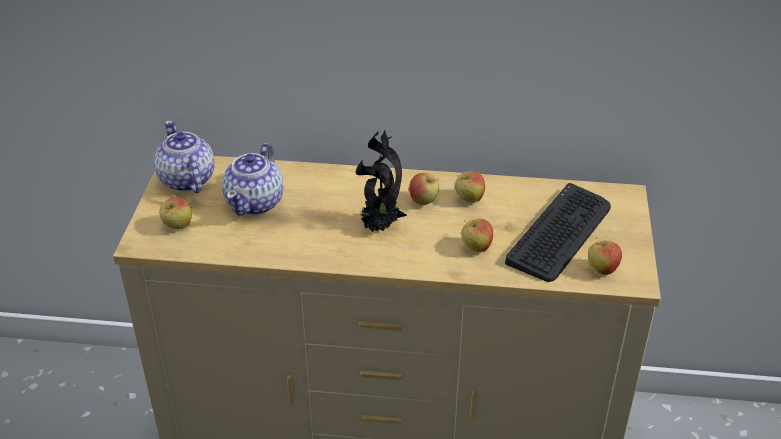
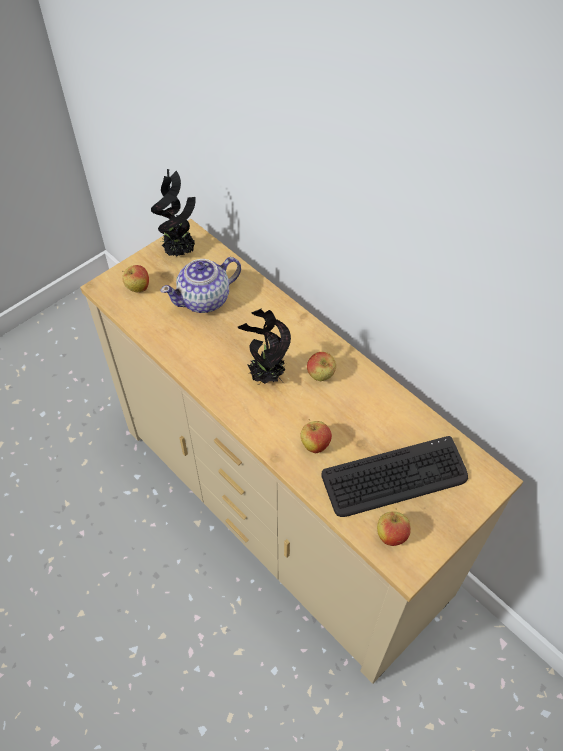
camera: 40 degrees right, 15 degrees up
teapot [154,120,215,193] -> potted plant [151,169,196,256]
apple [455,171,485,203] -> none

